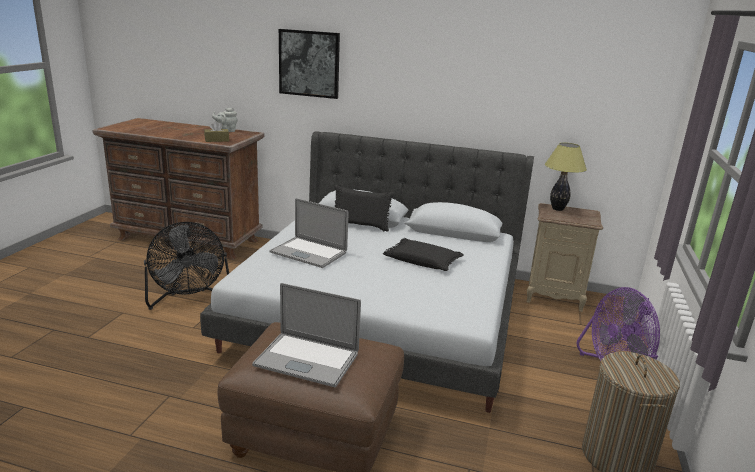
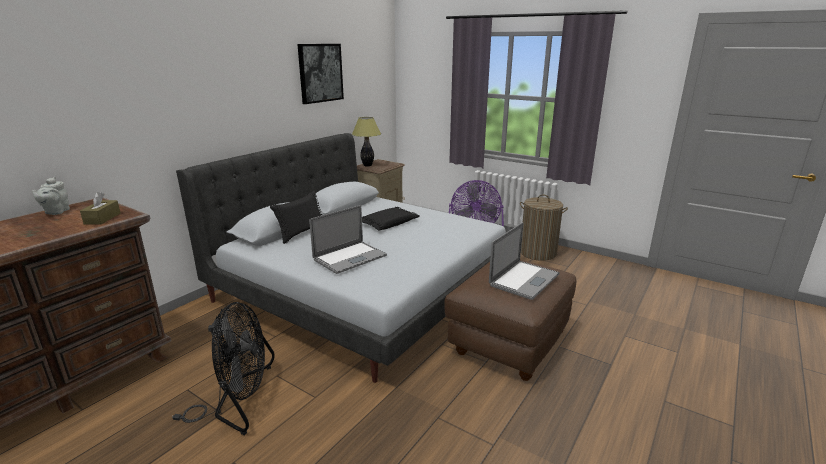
camera: 70 degrees left, 0 degrees up
picture [279,29,340,99] -> picture moved to [297,44,344,104]

